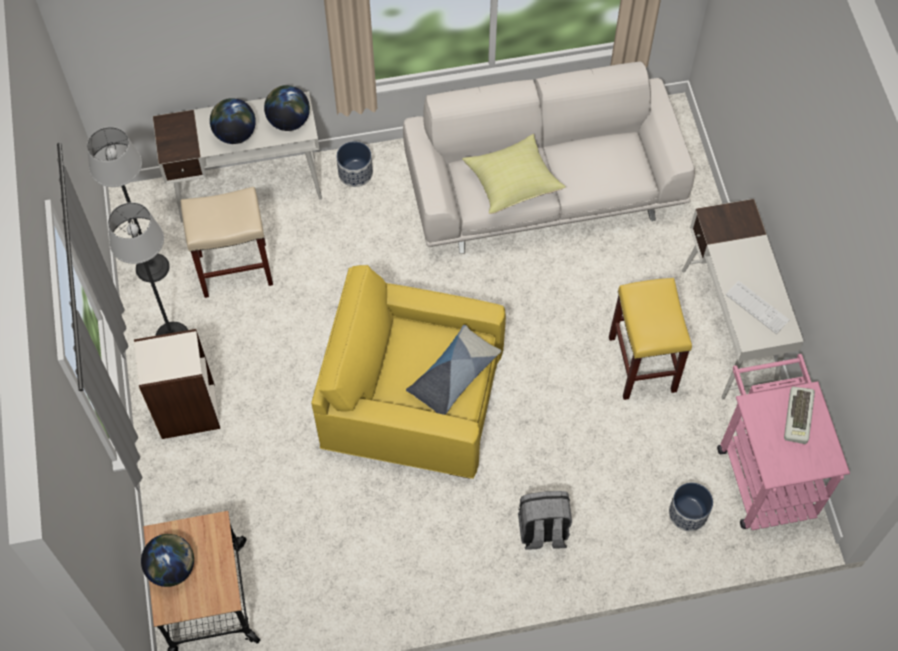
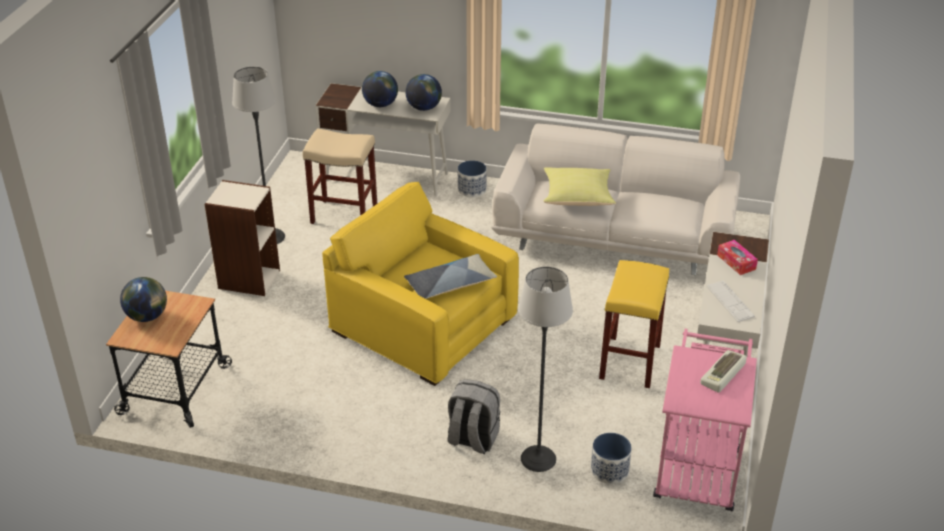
camera: 25 degrees right, 25 degrees down
floor lamp [87,127,170,282] -> floor lamp moved to [518,267,573,472]
none -> tissue box [717,240,758,275]

